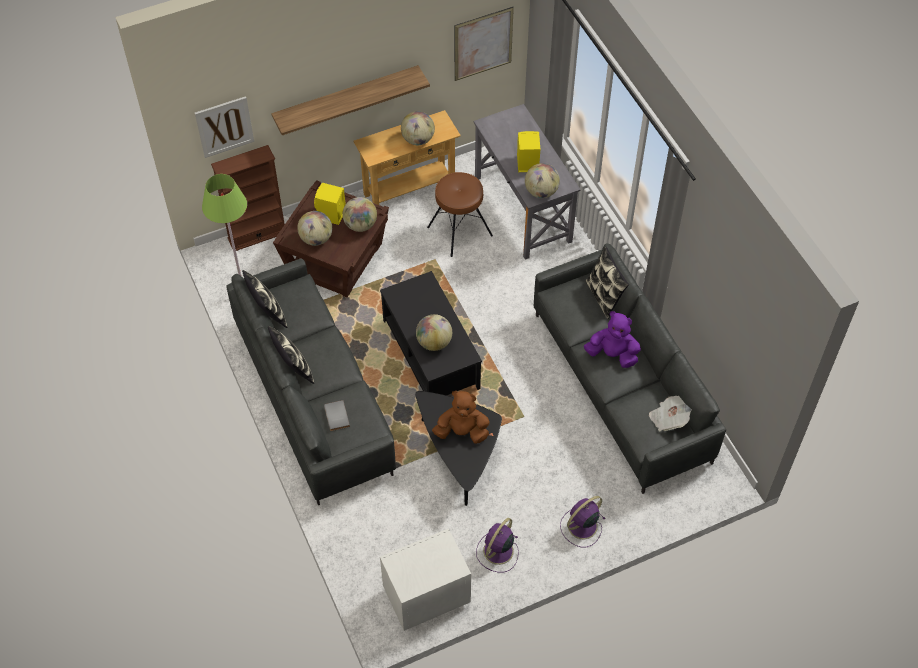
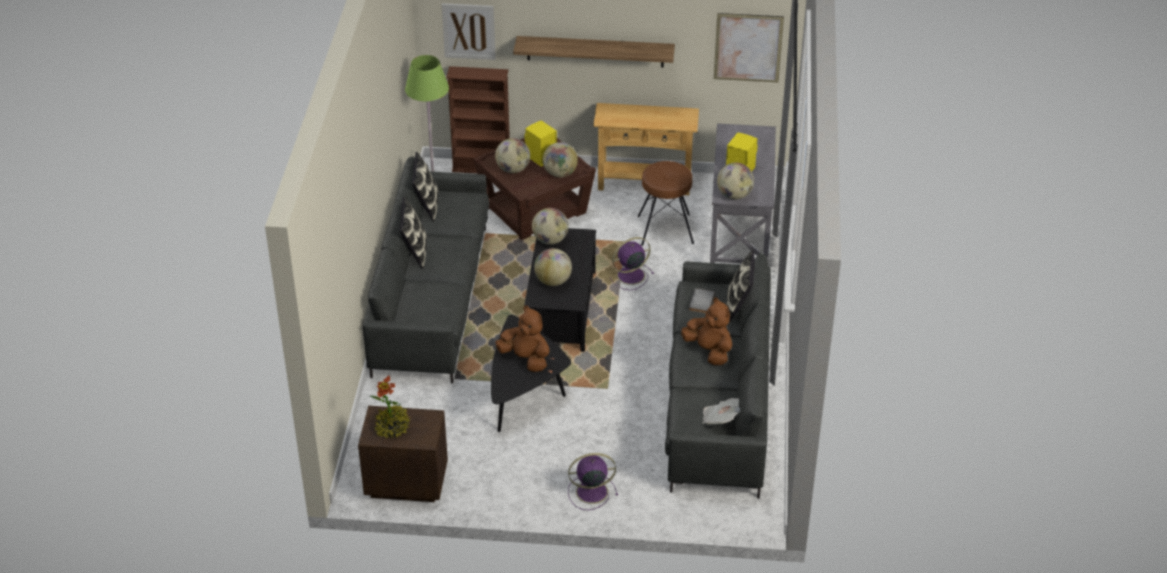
camera: 30 degrees right, 15 degrees down
grey book [324,400,350,431] -> grey book moved to [689,288,715,313]
white nightstand [380,529,471,631] -> brown nightstand [358,406,448,502]
globe [401,111,435,145] -> globe moved to [532,208,569,245]
purple fan [476,518,519,573] -> purple fan moved to [610,237,654,290]
purple plush toy [584,311,641,368] -> brown plush toy [681,297,732,365]
none -> potted plant [370,375,410,438]

